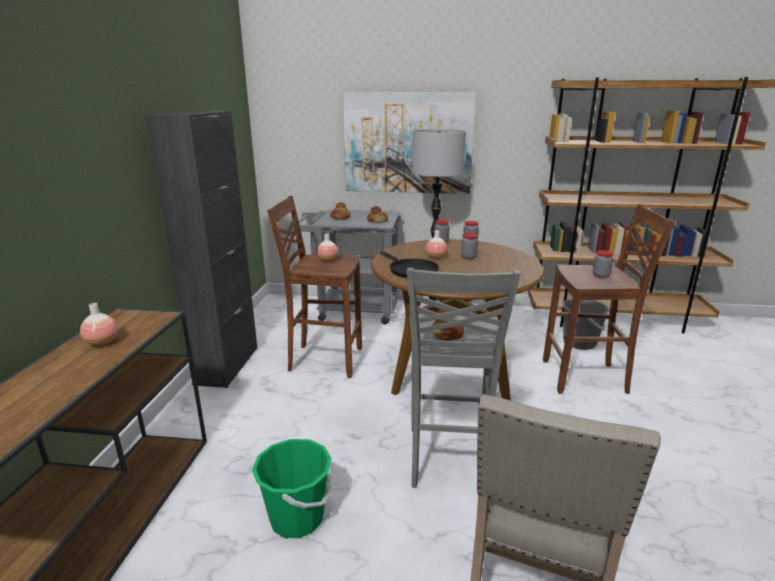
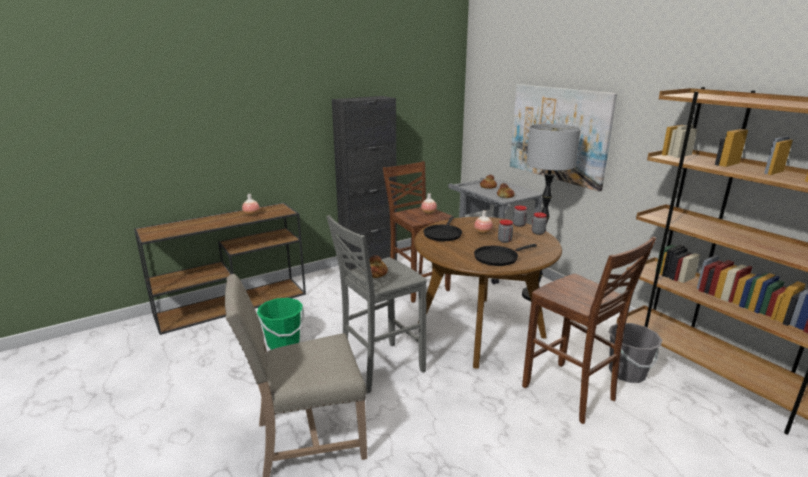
camera: 50 degrees right, 0 degrees up
jar [593,250,614,278] -> none
none -> black frying pan [474,244,537,266]

